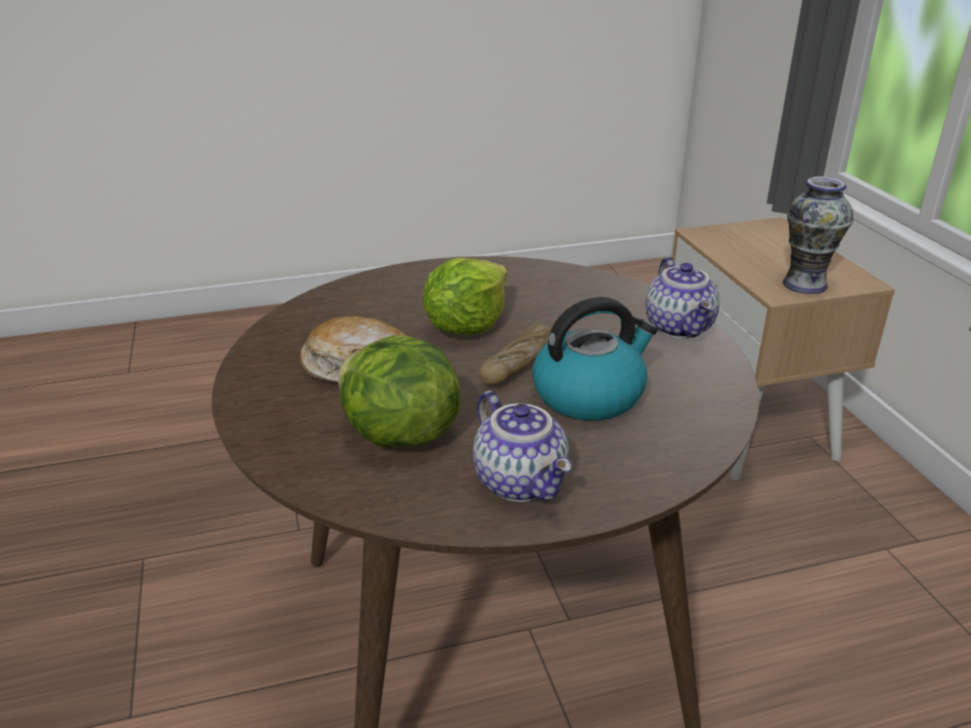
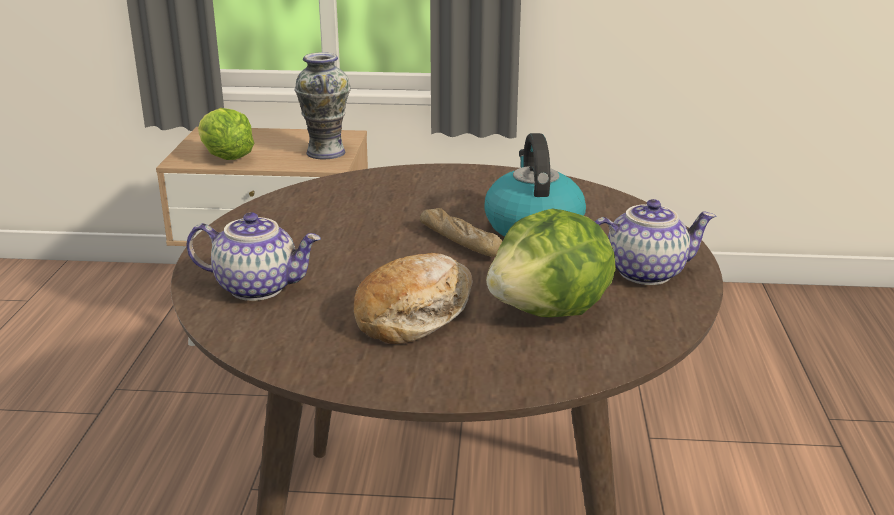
camera: 70 degrees left, 5 degrees down
lettuce [423,258,507,335] -> lettuce moved to [198,108,254,160]
teapot [645,257,720,339] -> teapot moved to [186,212,321,301]

